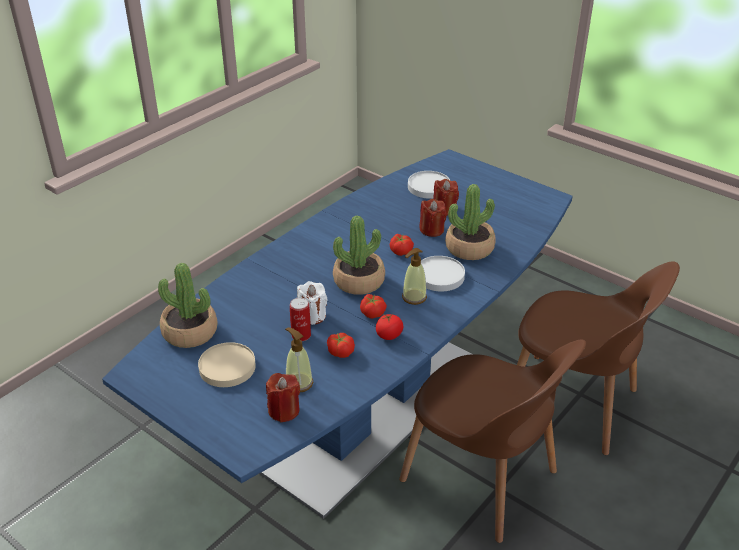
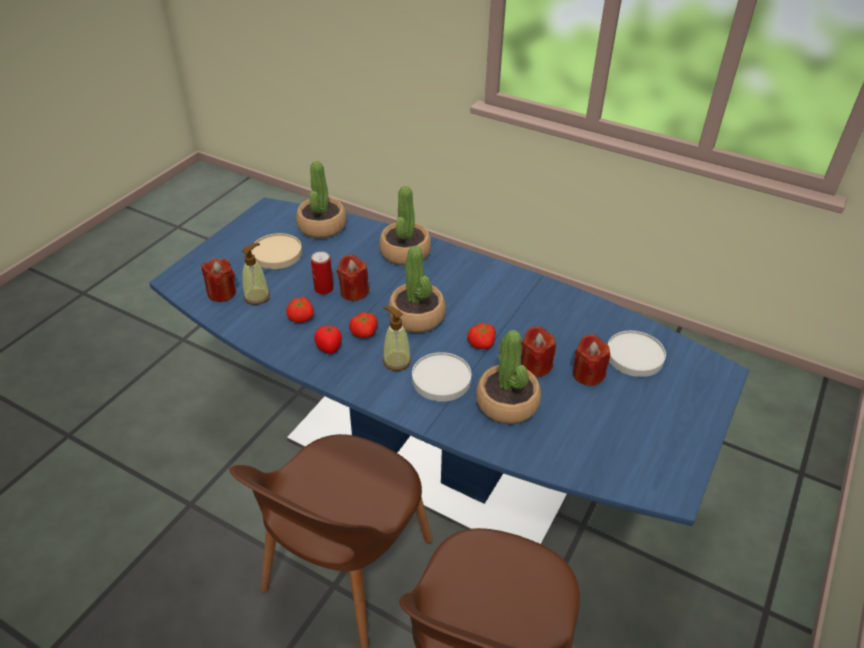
camera: 80 degrees right, 5 degrees up
white candle [297,281,328,325] -> red candle [337,255,369,301]
none -> potted plant [379,186,431,266]

